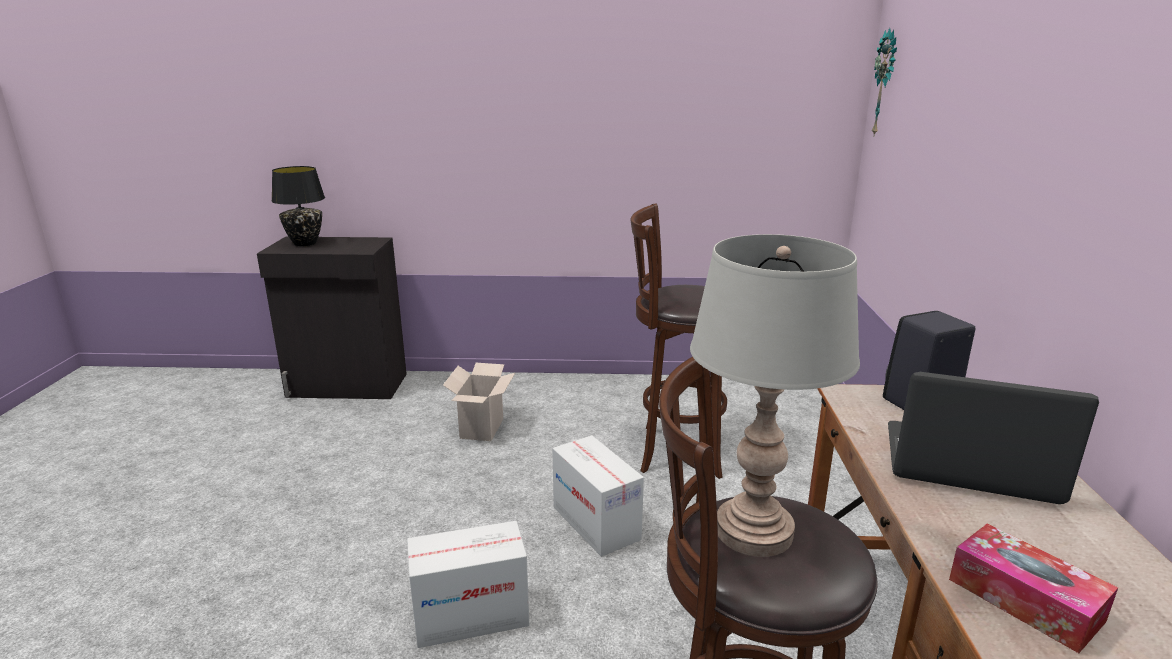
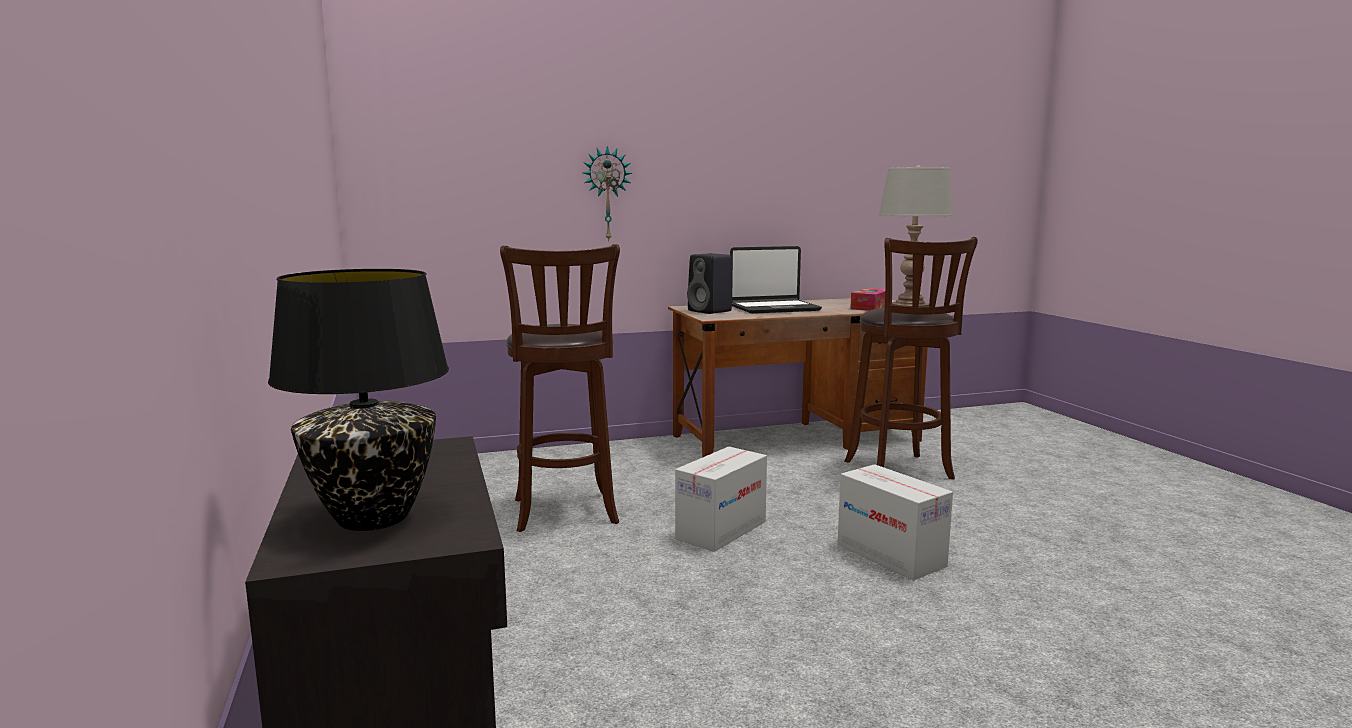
camera: 110 degrees left, 10 degrees down
cardboard box [443,363,515,441] -> none
wall clock [872,28,897,135] -> wall clock moved to [582,146,632,242]
laptop [888,372,1099,504] -> laptop turned 105 degrees counterclockwise [730,246,822,314]

